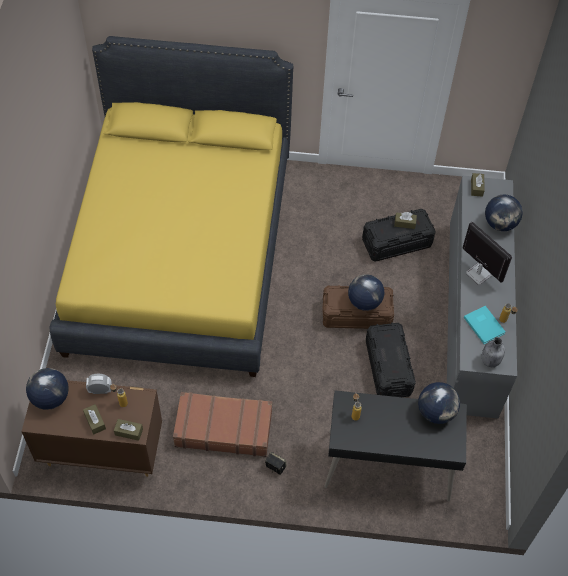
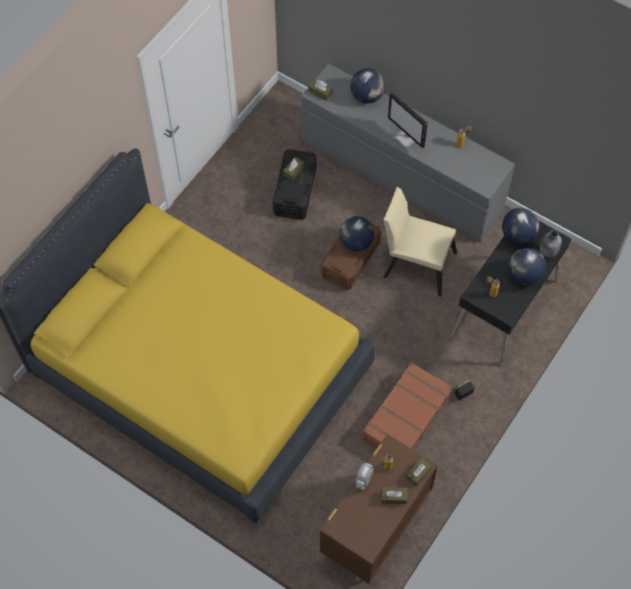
camera: 60 degrees left, 5 degrees up
globe [26,368,69,410] -> globe moved to [508,248,546,285]
black storage box [366,322,416,397] -> beige chair [383,187,457,297]
monitor [462,222,512,285] -> monitor turned 120 degrees counterclockwise [388,92,428,148]
turquoise book [464,306,505,344] -> none
grey bottle [481,337,505,367] -> grey bottle moved to [540,229,562,258]

